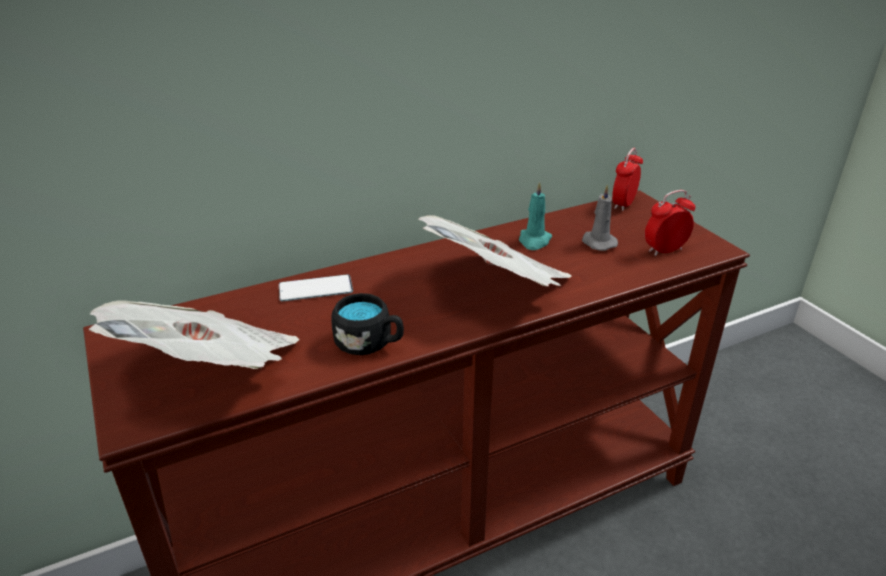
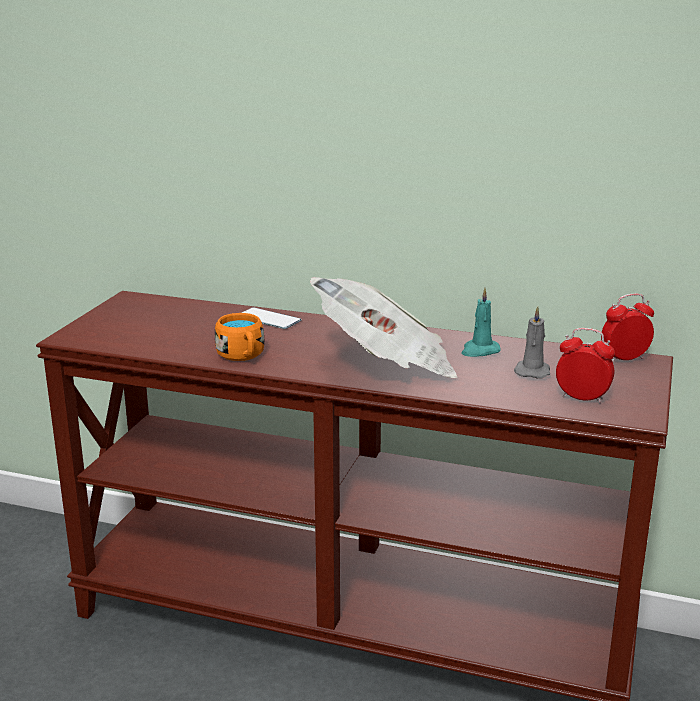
camera: 45 degrees right, 10 degrees down
newspaper [89,300,299,369] -> none
black mug [331,293,404,355] -> orange mug [215,313,264,361]

